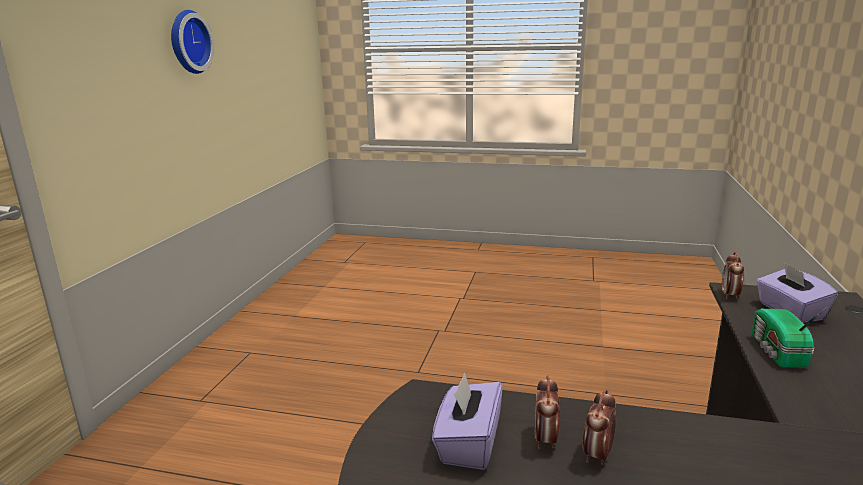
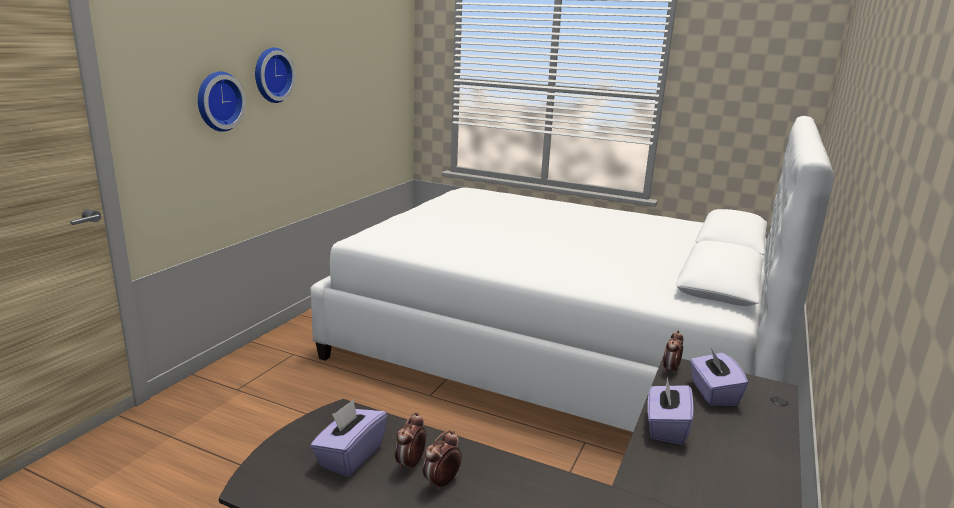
camera: 10 degrees right, 0 degrees up
radio [752,307,827,368] -> purple tissue box [647,377,694,445]
none -> wall clock [198,71,246,132]
none -> white bed [310,116,834,432]

